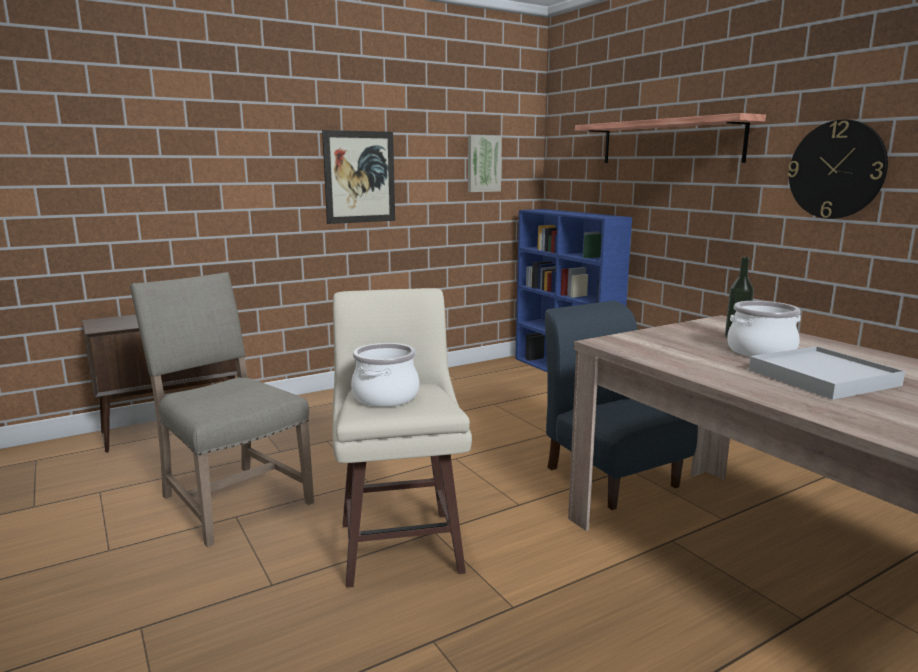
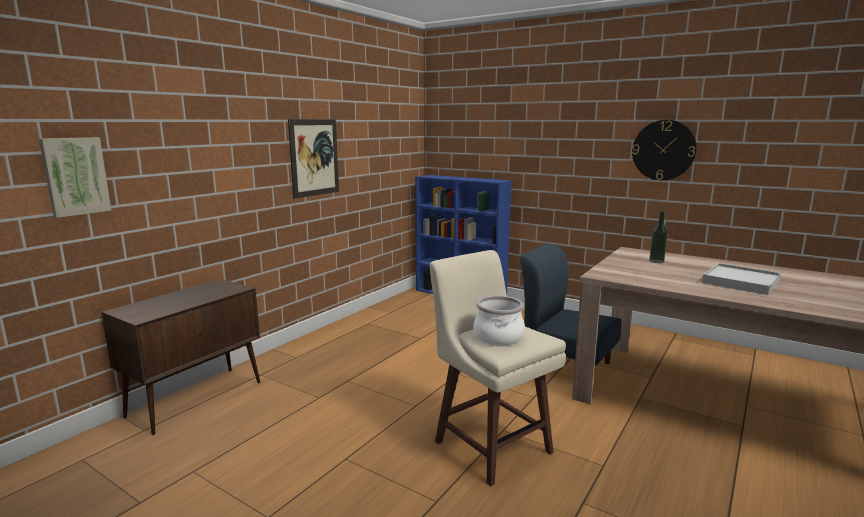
camera: 25 degrees left, 0 degrees up
beige chair [130,272,314,547] -> none
picture [468,135,502,192] -> picture moved to [39,137,111,218]
shelf [575,113,766,163] -> none
cooking pot [727,301,801,357] -> none

